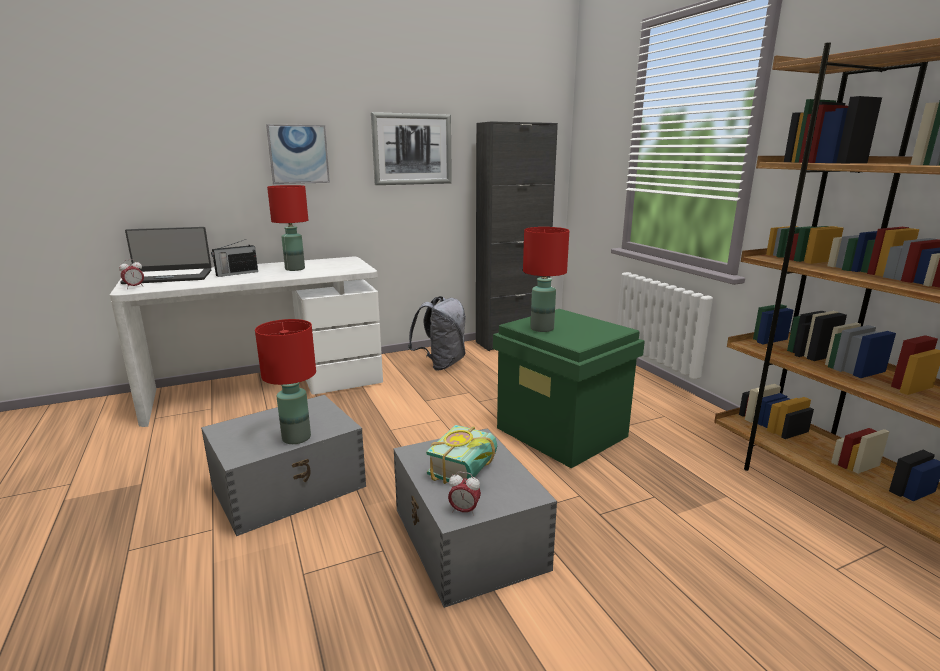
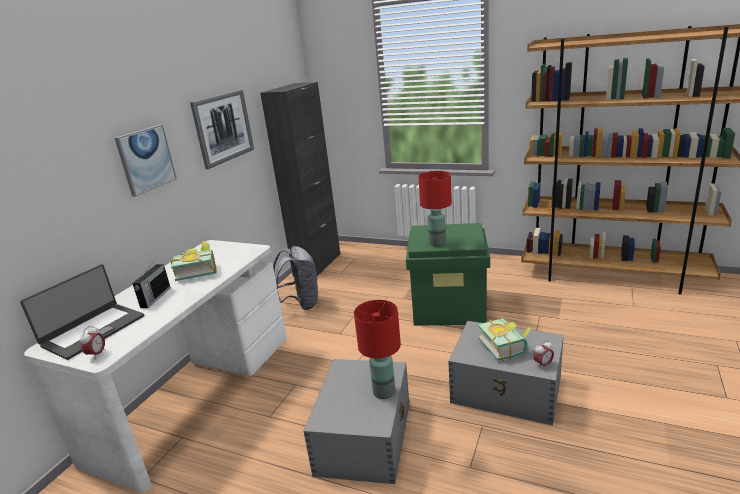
camera: 40 degrees left, 5 degrees up
red table lamp [267,185,308,271] -> book [171,241,217,281]

